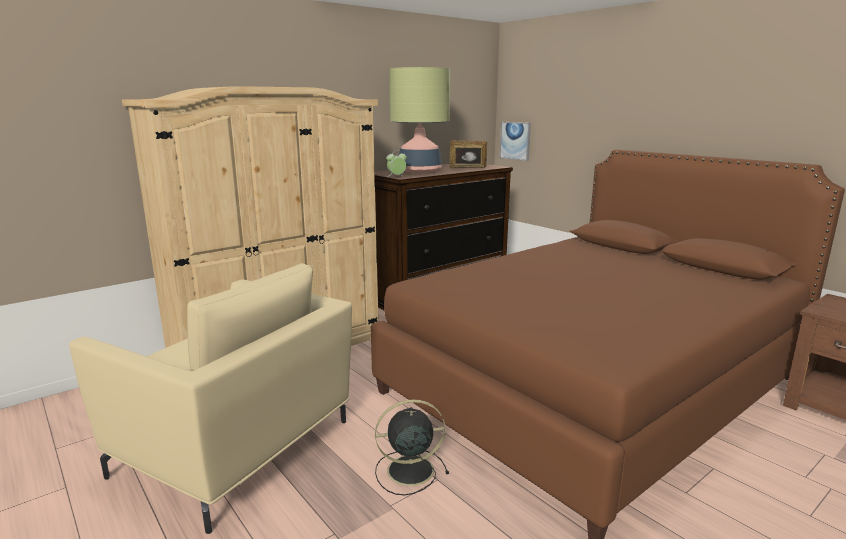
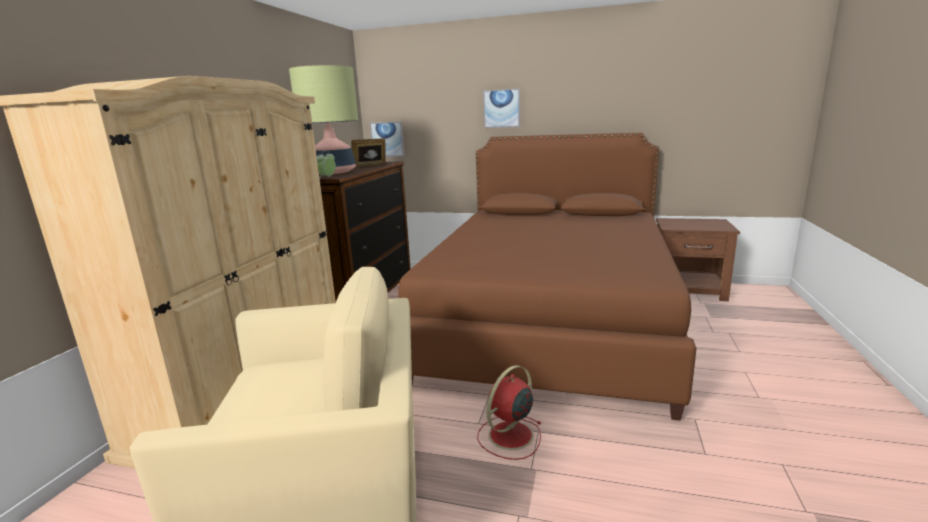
camera: 35 degrees left, 0 degrees up
black fan [375,399,449,495] -> red fan [477,365,541,460]
none -> picture [483,89,520,128]

